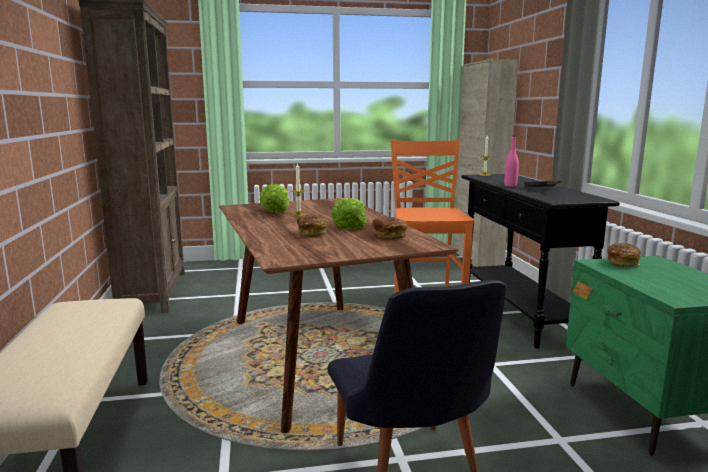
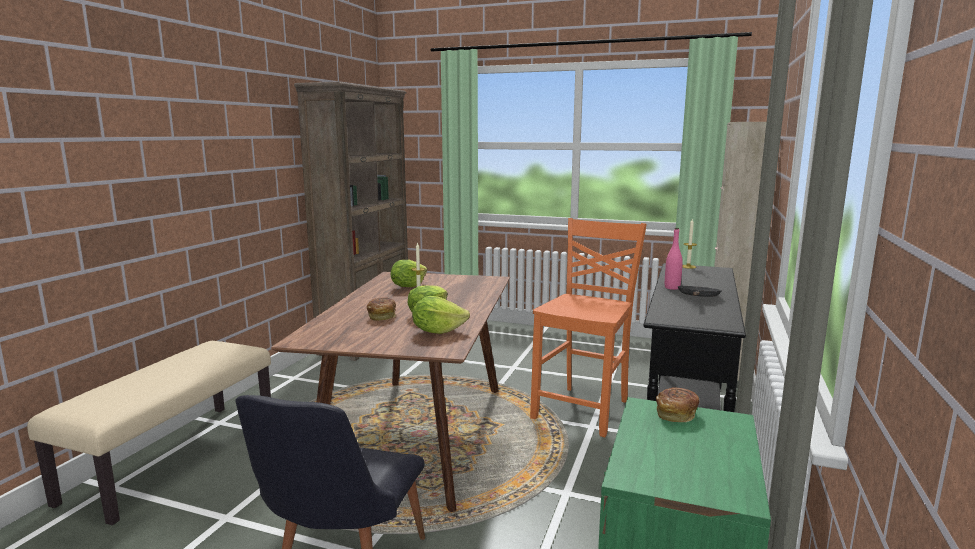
camera: 30 degrees right, 0 degrees up
bread [372,217,407,239] -> lettuce [412,296,470,334]

